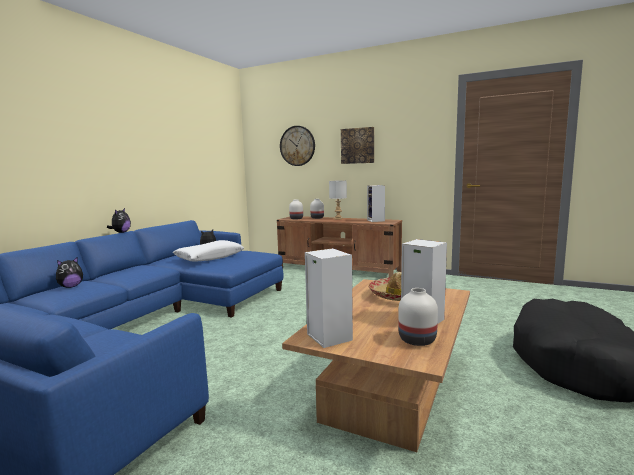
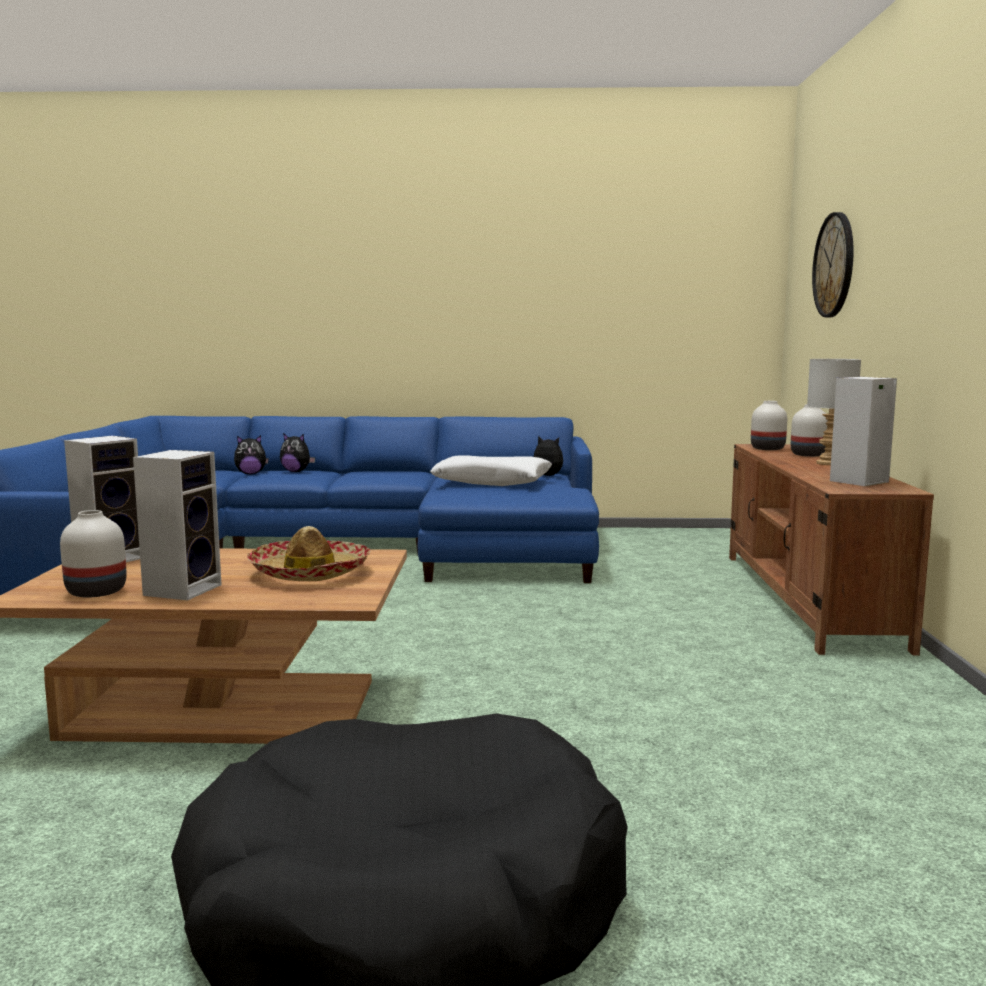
camera: 65 degrees right, 0 degrees up
plush toy [107,208,131,233] -> plush toy moved to [234,435,269,474]
picture [341,127,374,164] -> none

